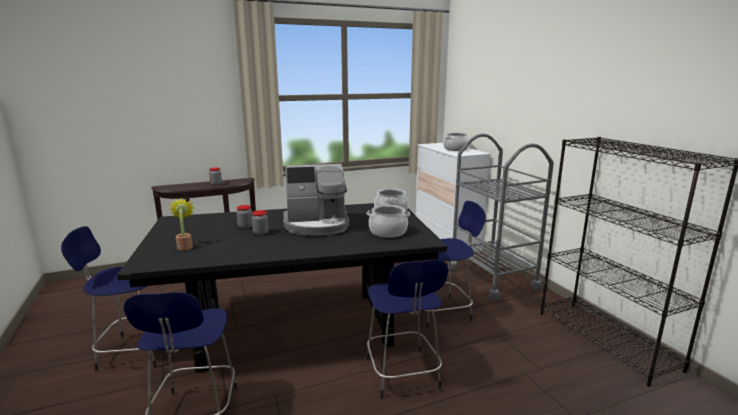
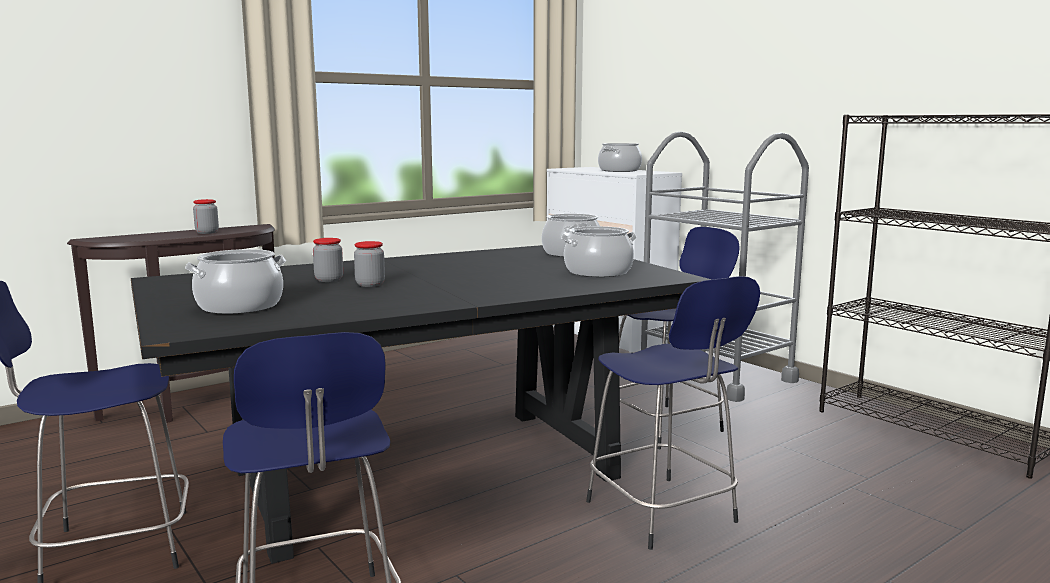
camera: 15 degrees left, 5 degrees down
potted plant [170,198,195,251] -> cooking pot [185,249,286,314]
coffee machine [283,164,349,236] -> none

